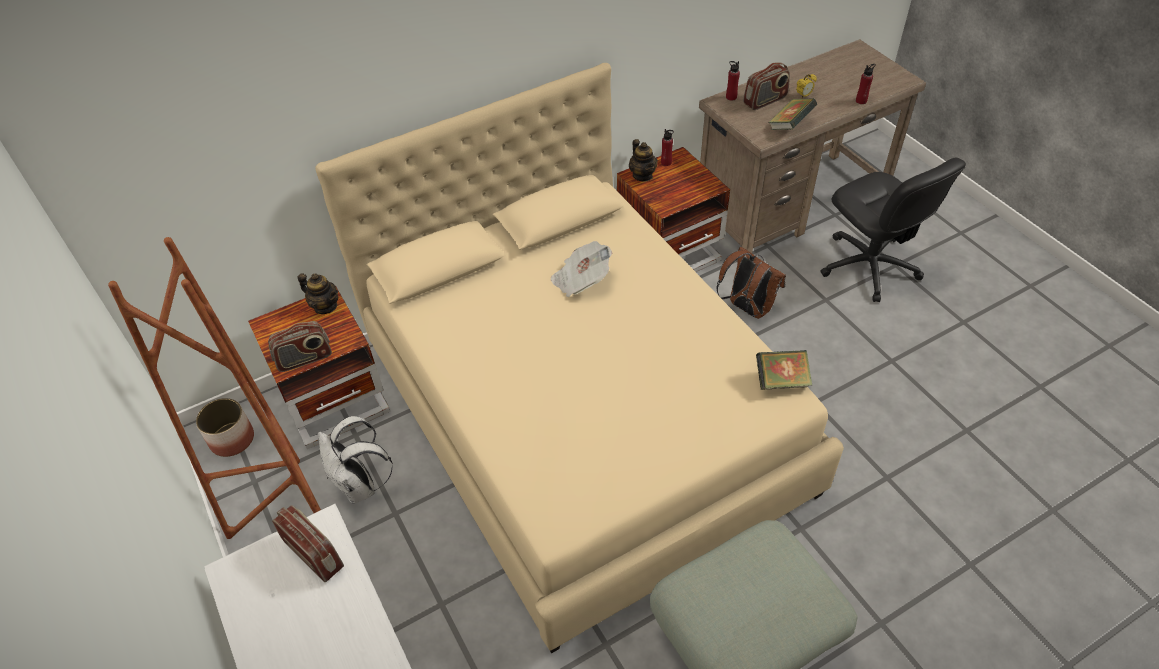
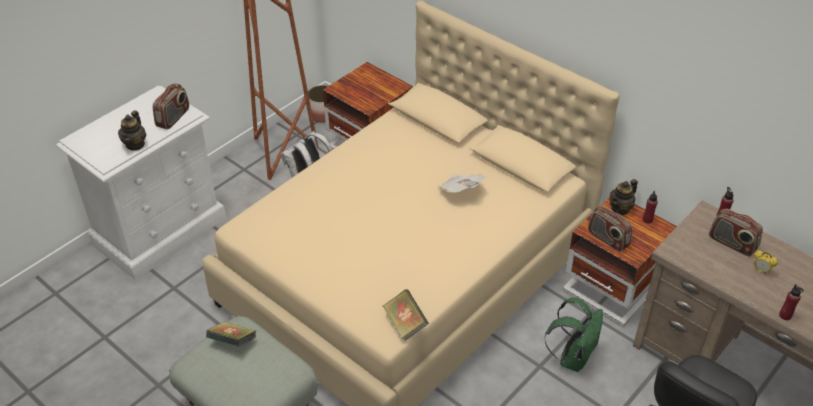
camera: 70 degrees right, 5 degrees down
radio [268,321,332,372] -> radio moved to [588,206,632,252]
teapot [298,273,338,314] -> teapot moved to [118,110,146,151]
brown backpack [716,246,786,319] -> green backpack [544,297,603,372]
book [768,98,817,130] -> book moved to [206,322,256,347]

